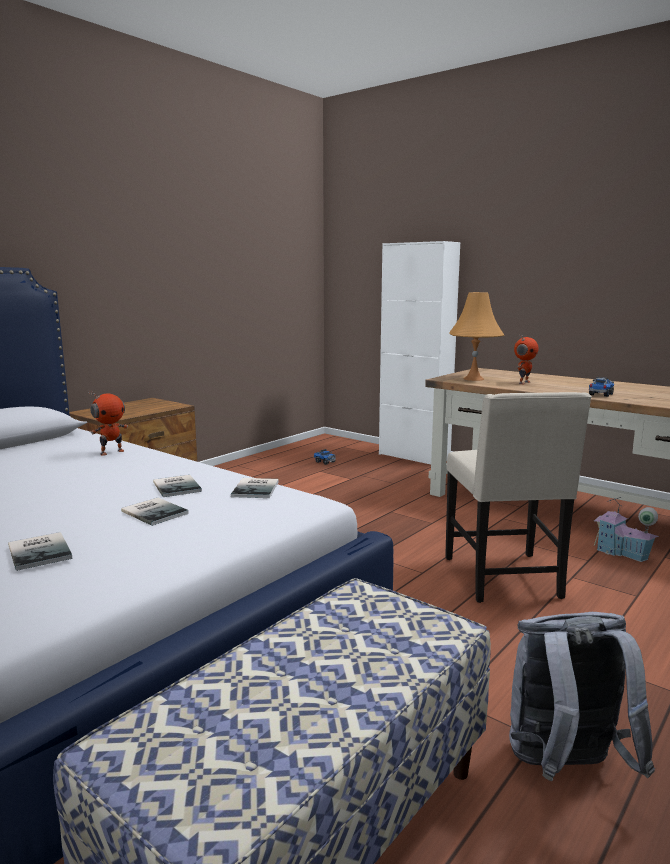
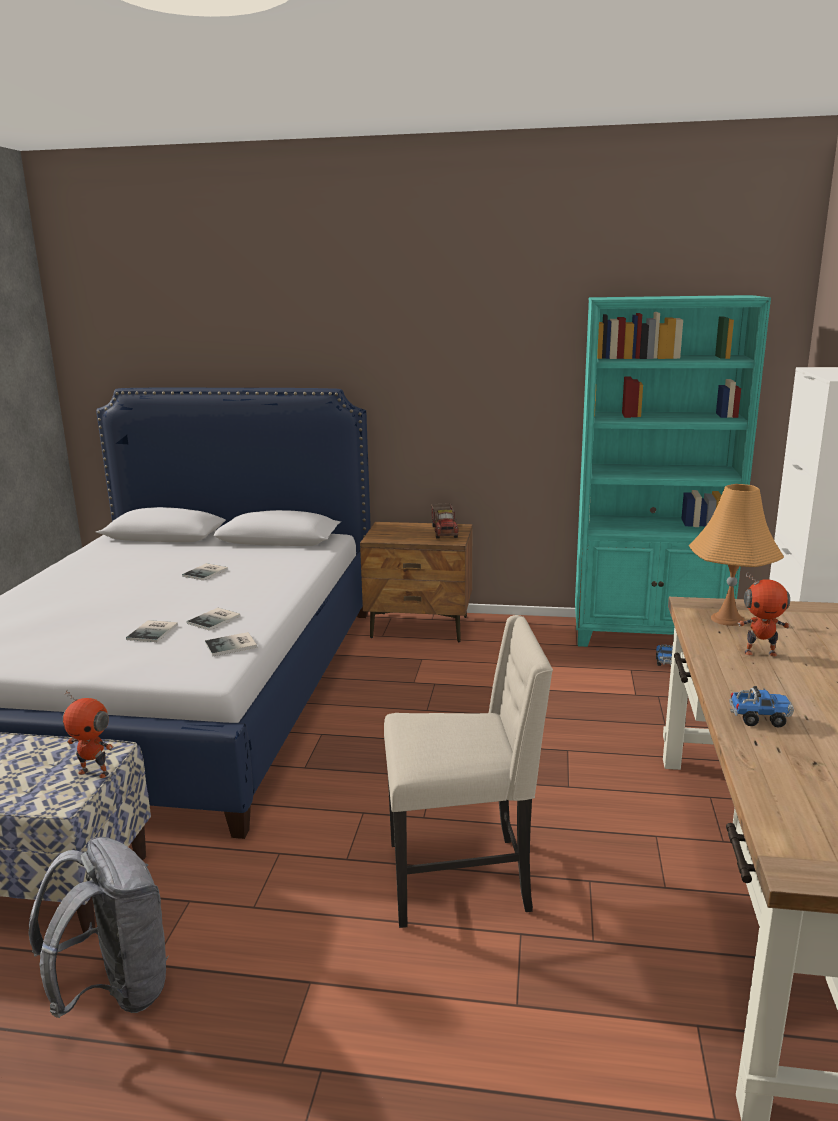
camera: 60 degrees right, 5 degrees up
book [8,532,72,571] -> book moved to [182,563,228,581]
toy robot [89,390,128,456] -> toy robot moved to [62,691,114,778]
beige chair [445,392,592,603] -> beige chair turned 150 degrees counterclockwise [384,615,553,928]
toy house [594,497,659,562] -> none
none -> toy truck [431,503,458,539]
none -> turquoise bookcase [575,295,771,647]

